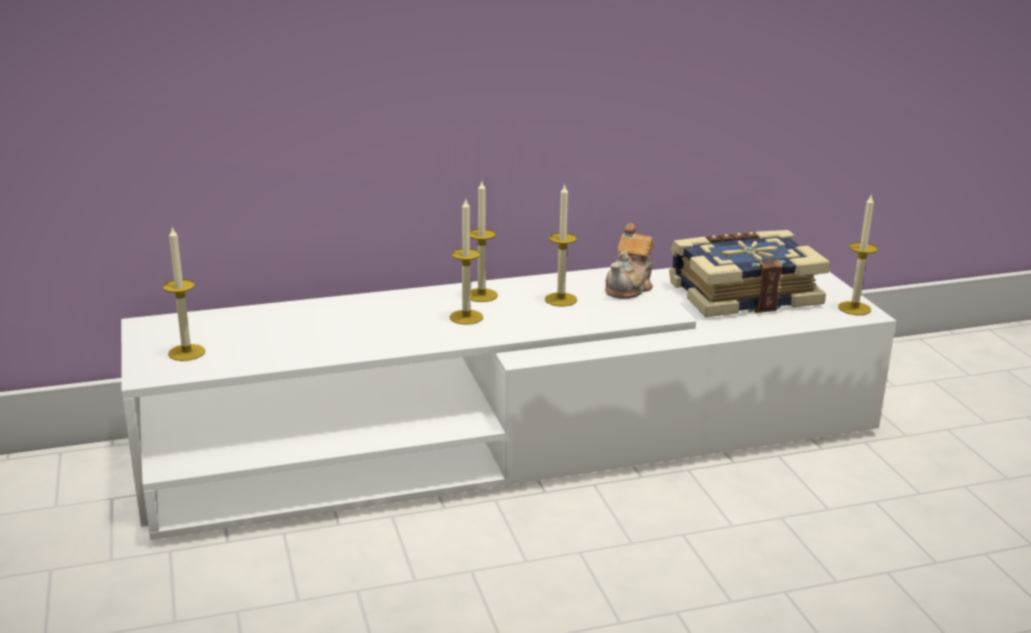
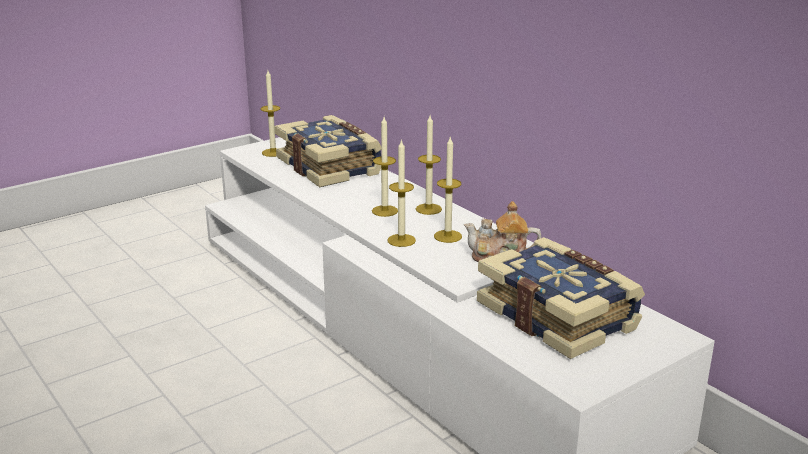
camera: 70 degrees right, 0 degrees up
candle [838,194,878,315] -> candle moved to [387,139,416,247]
none -> book [275,115,382,187]

